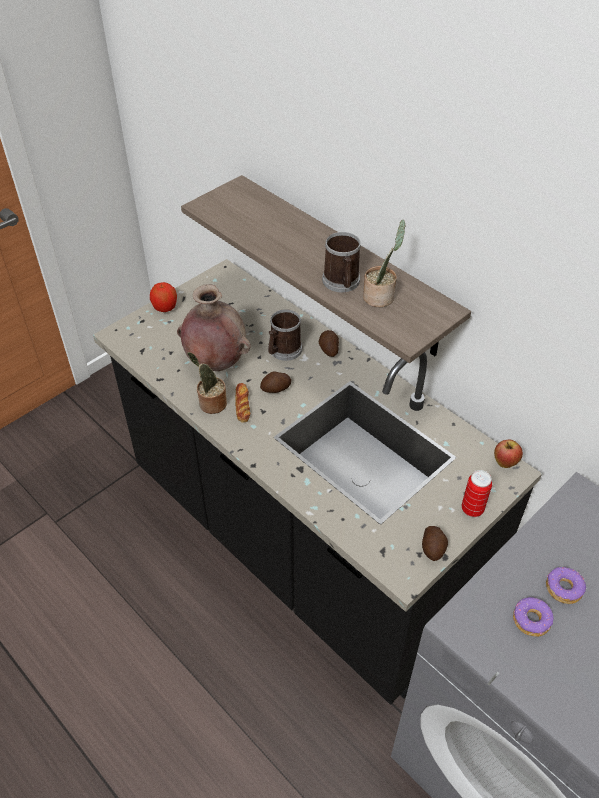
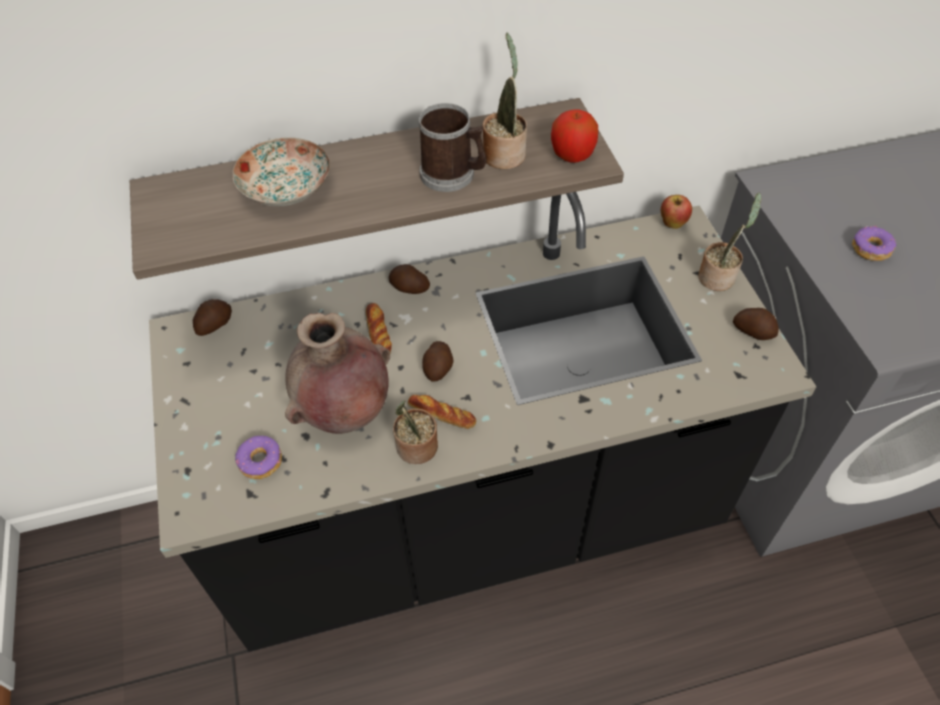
camera: 60 degrees left, 5 degrees up
apple [150,282,177,312] -> apple moved to [551,109,598,163]
mug [268,309,302,361] -> bread [366,303,392,353]
can [462,470,492,517] -> potted plant [698,193,762,291]
donut [513,597,554,637] -> donut moved to [235,436,282,479]
none -> potato [193,299,232,336]
none -> plate [233,137,330,206]

